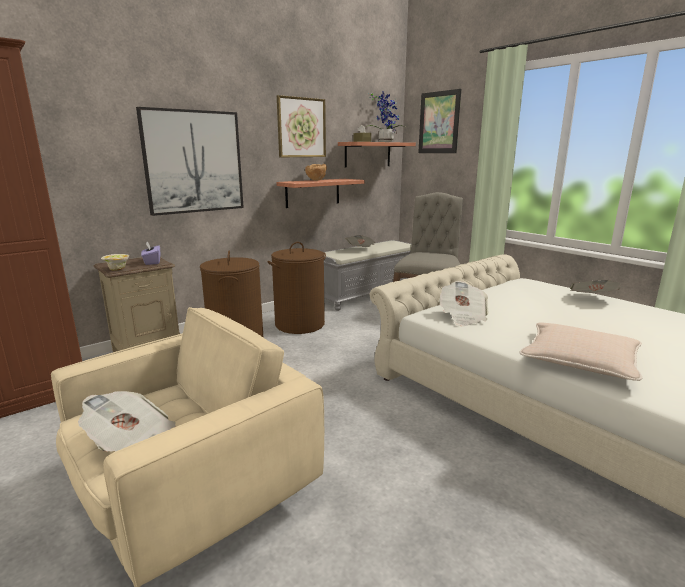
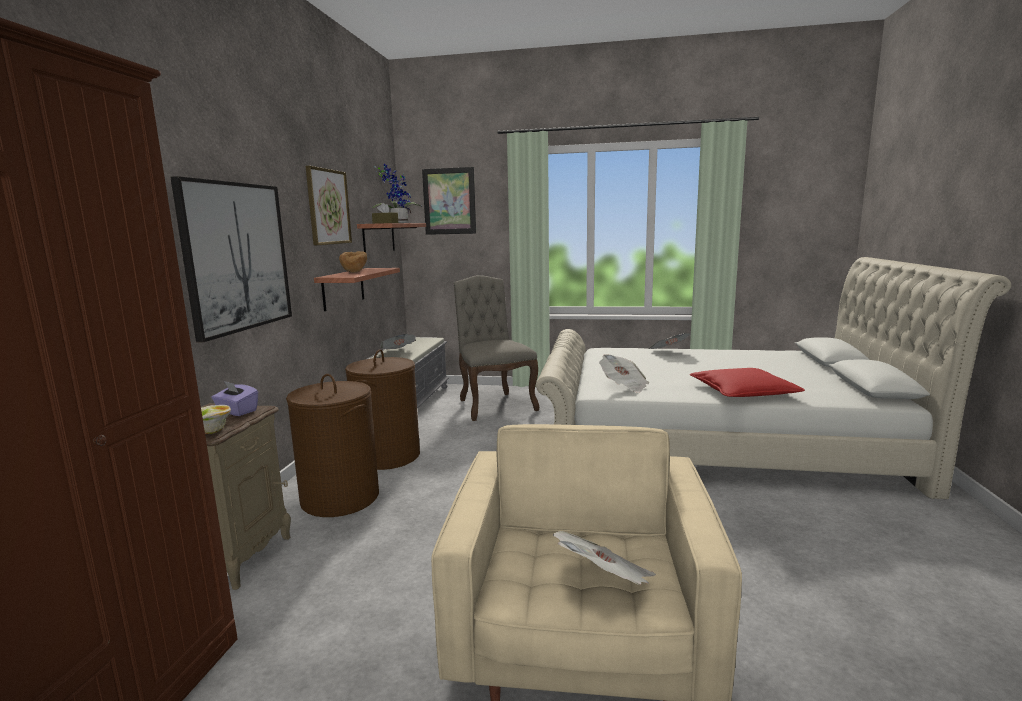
camera: 40 degrees left, 5 degrees down
beige pillow [519,322,642,381] -> red pillow [690,368,805,397]

